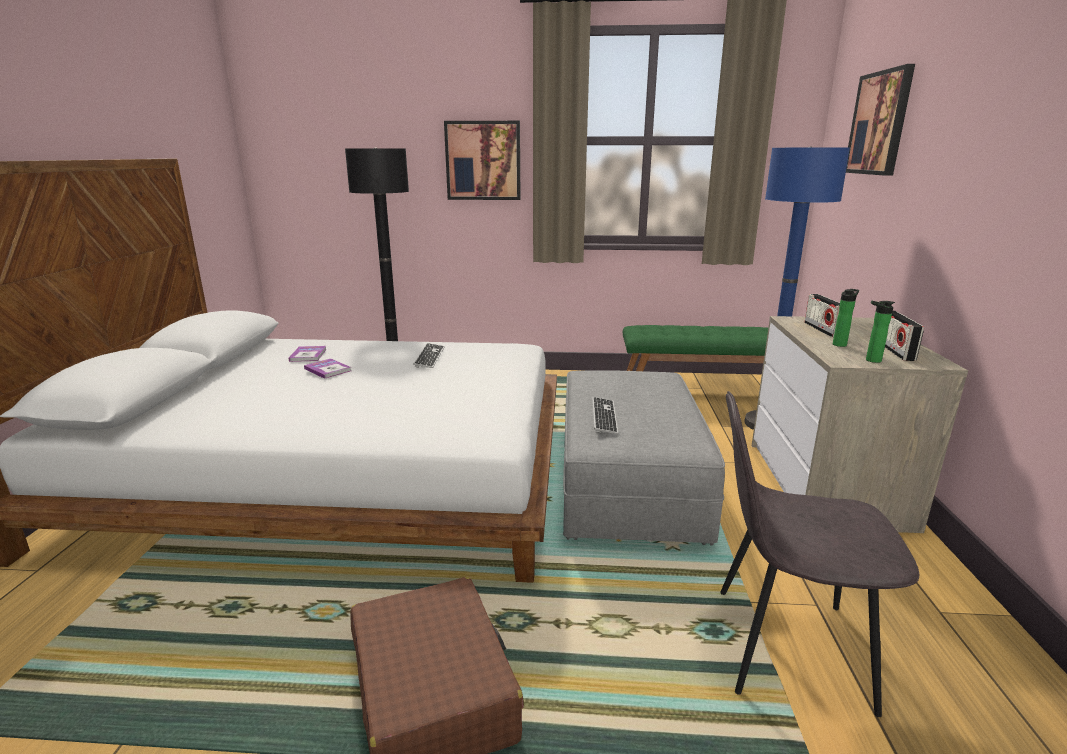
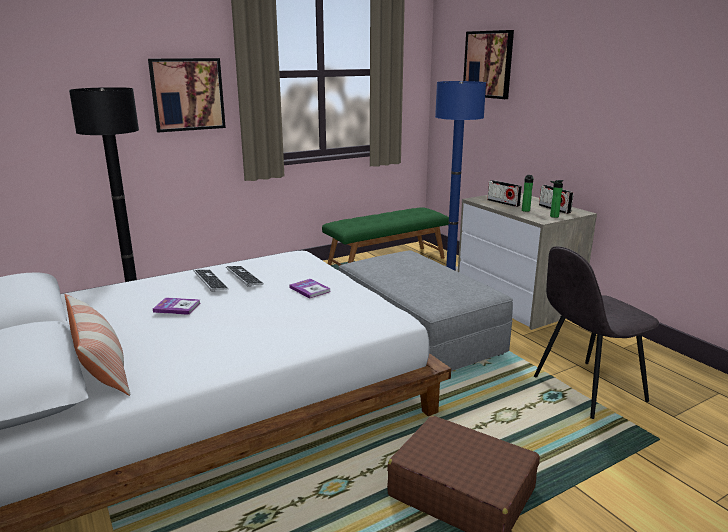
camera: 35 degrees left, 0 degrees up
book [288,346,327,362] -> book moved to [289,279,331,299]
keyboard [592,397,618,434] -> keyboard moved to [194,270,228,292]
none -> pillow [65,294,130,396]

